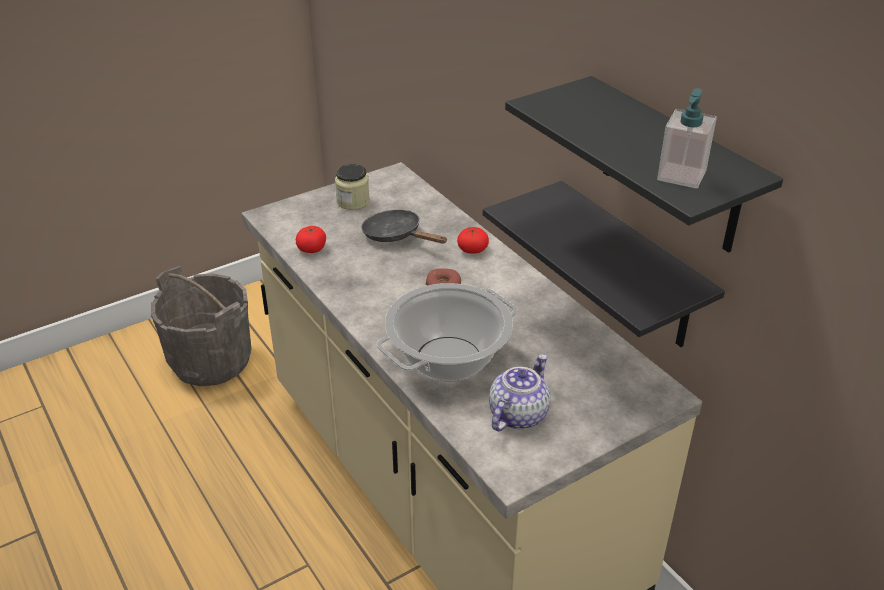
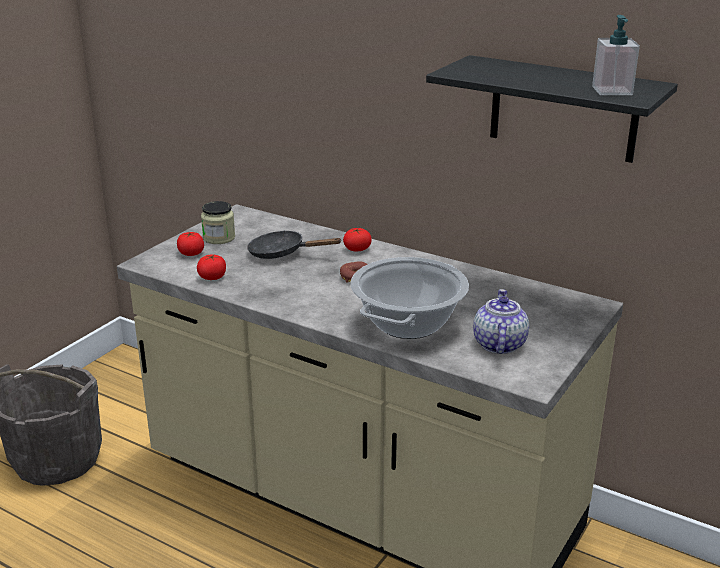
camera: 25 degrees left, 10 degrees down
black shelf [483,181,725,347] -> none
none -> tomato [177,231,204,256]

